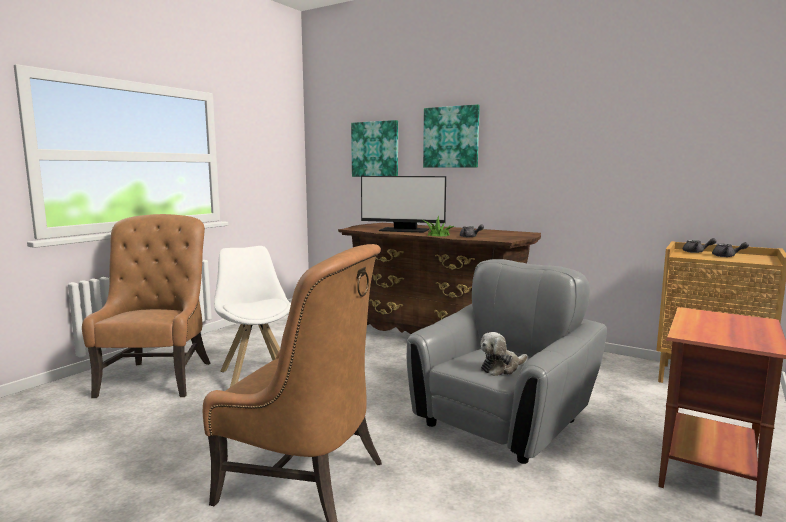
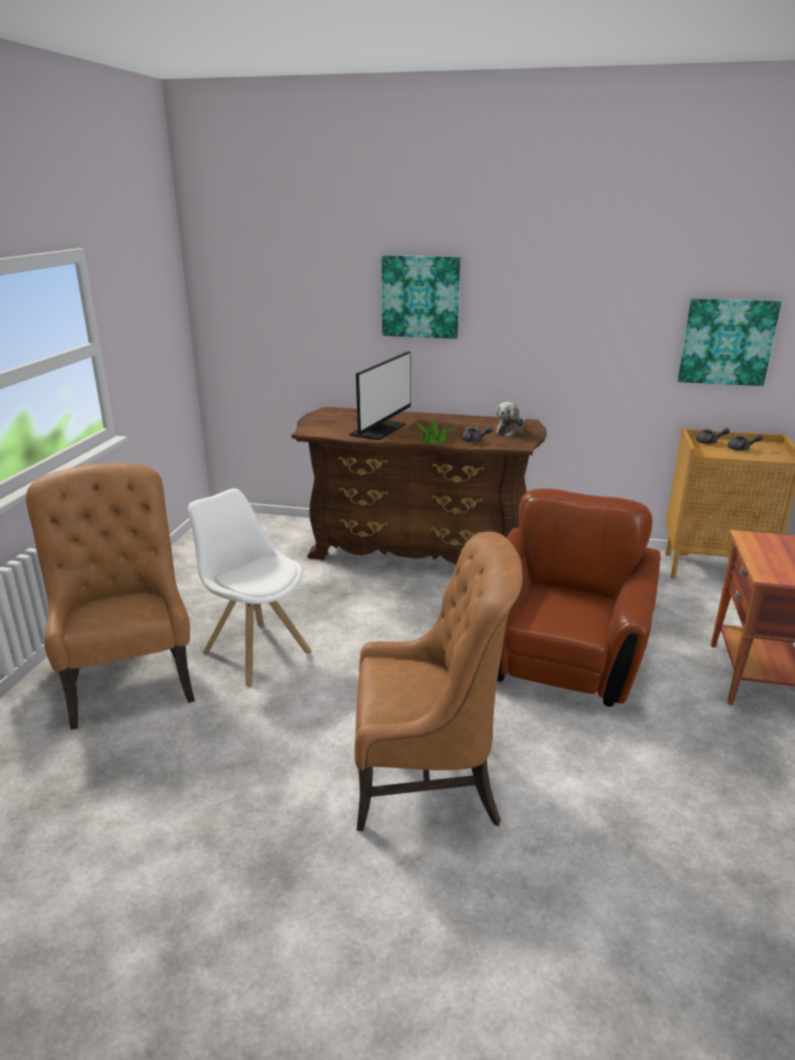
camera: 20 degrees left, 15 degrees up
picture [351,120,398,177] -> picture moved to [678,298,781,386]
monitor [361,176,446,233] -> monitor turned 60 degrees counterclockwise [349,351,411,440]
grey armchair [407,259,607,464] -> brown armchair [497,488,661,707]
plush toy [480,332,527,376] -> plush toy moved to [496,402,527,437]

